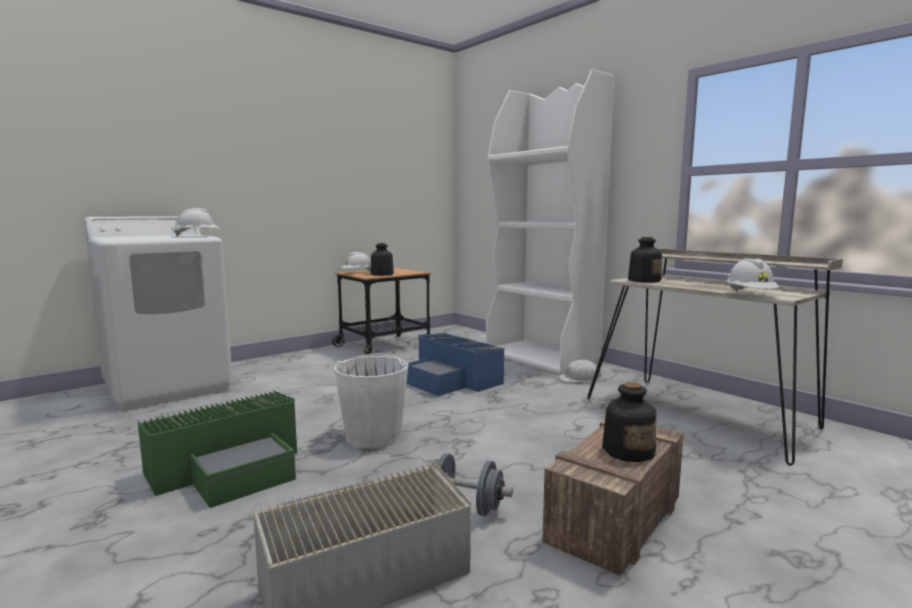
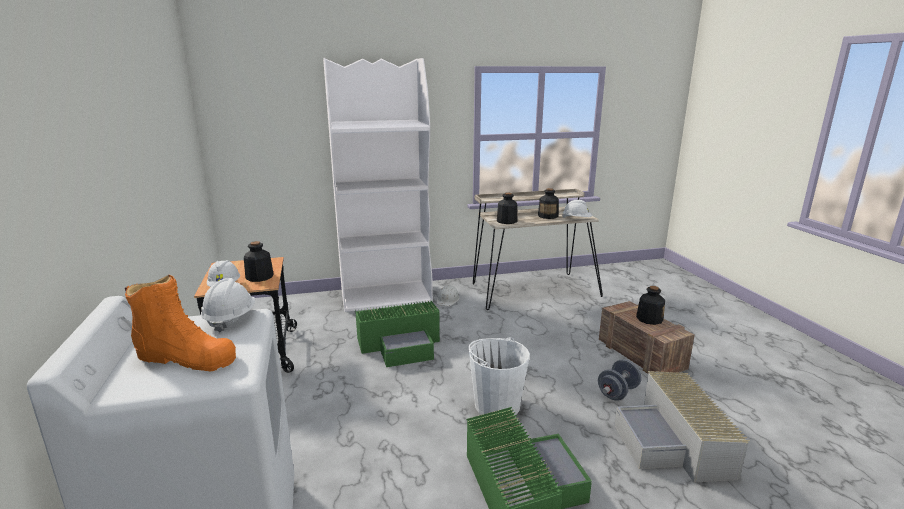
camera: 65 degrees left, 10 degrees up
blue storage box [406,333,505,396] -> green storage box [355,301,440,367]
none -> orange boot [125,275,236,371]
none -> bottle [538,188,559,219]

